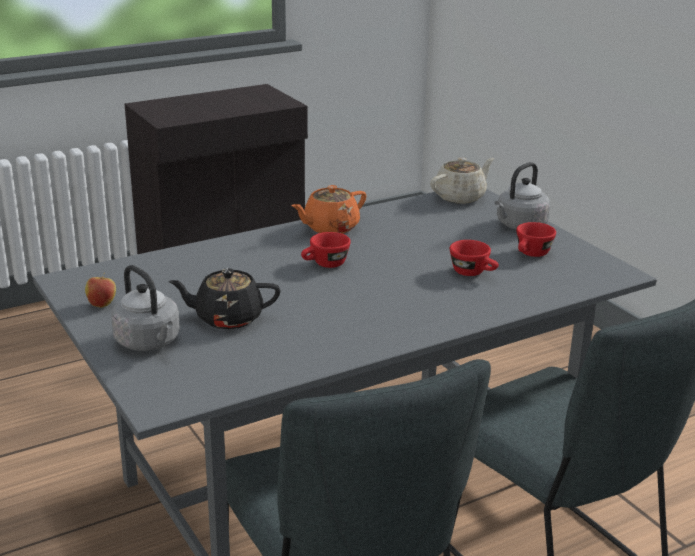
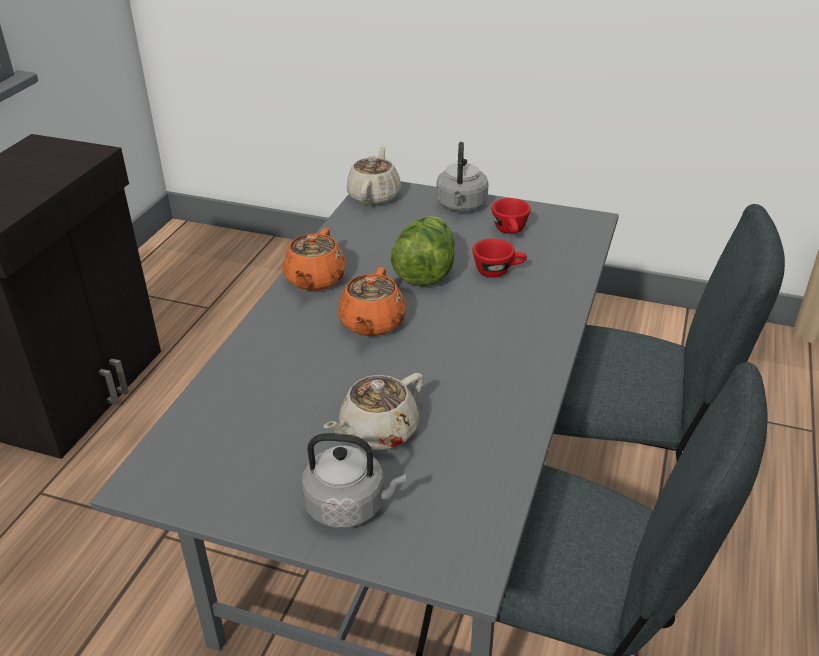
camera: 40 degrees left, 10 degrees up
apple [85,273,116,308] -> none
black teapot [168,268,281,329] -> beige teapot [324,373,424,450]
red cup [301,232,351,268] -> orange teapot [338,267,406,336]
none -> lettuce [391,216,455,286]

